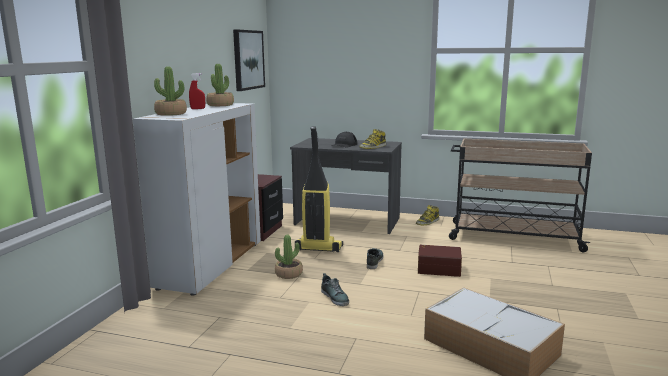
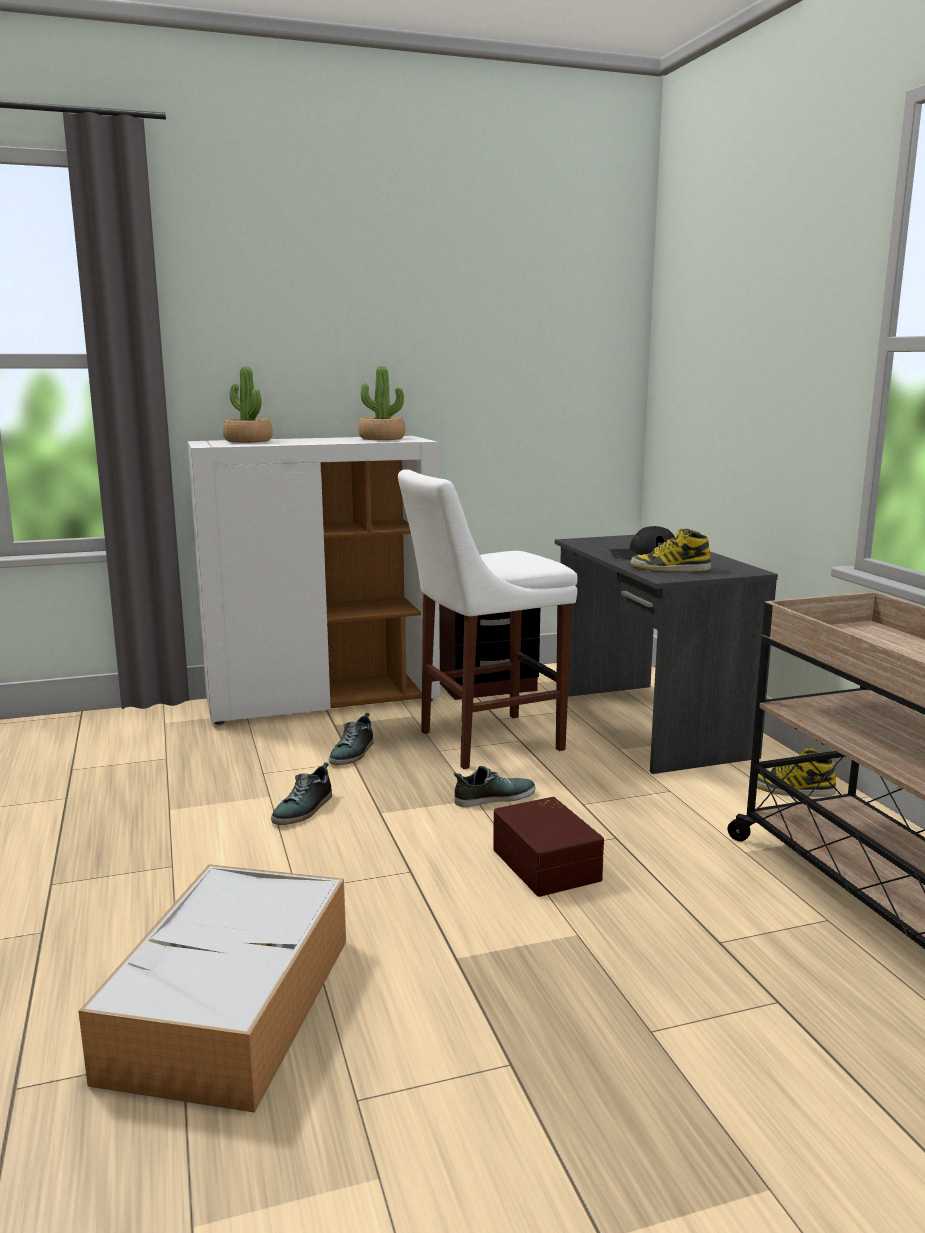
camera: 55 degrees right, 0 degrees up
red spray bottle [189,73,205,109] -> none
picture [233,29,265,91] -> none
potted plant [275,235,303,279] -> shoe [329,713,374,765]
vacuum cleaner [295,126,343,252] -> white stool [398,469,578,769]

